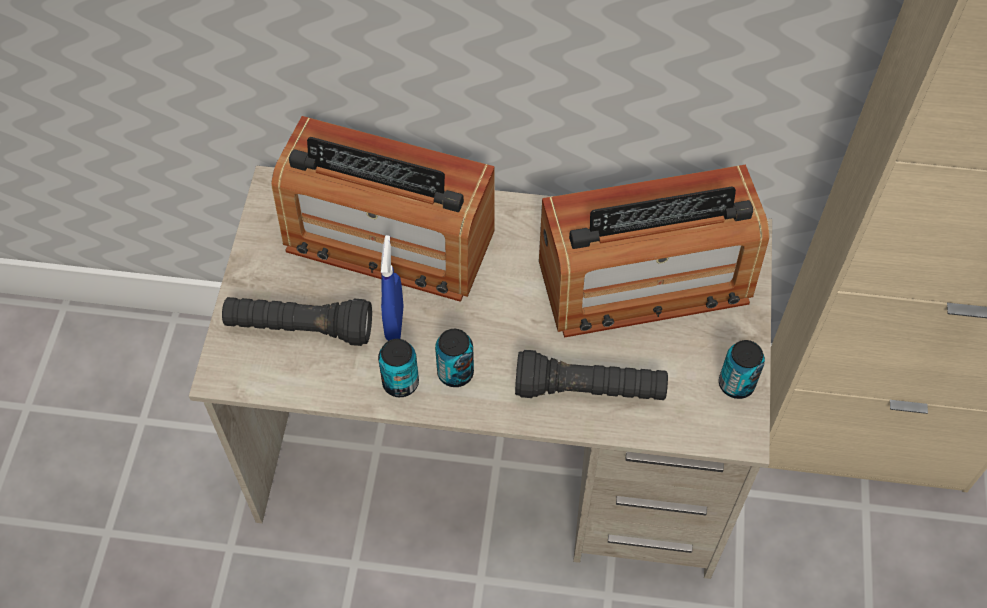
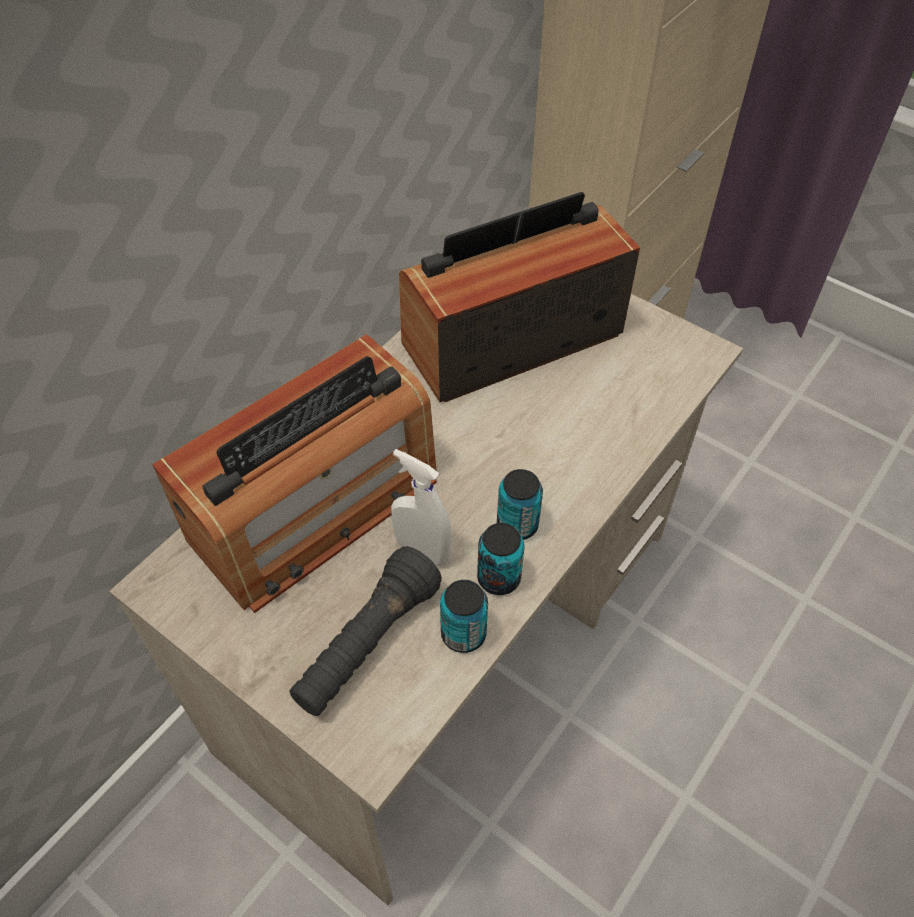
camera: 60 degrees left, 5 degrees down
blue spray bottle [381,235,404,341] -> white spray bottle [391,449,452,566]
black flashlight [515,350,668,400] -> none
radio [539,164,769,338] -> radio turned 135 degrees counterclockwise [399,192,640,402]
can [719,340,765,399] -> can moved to [440,580,488,653]

